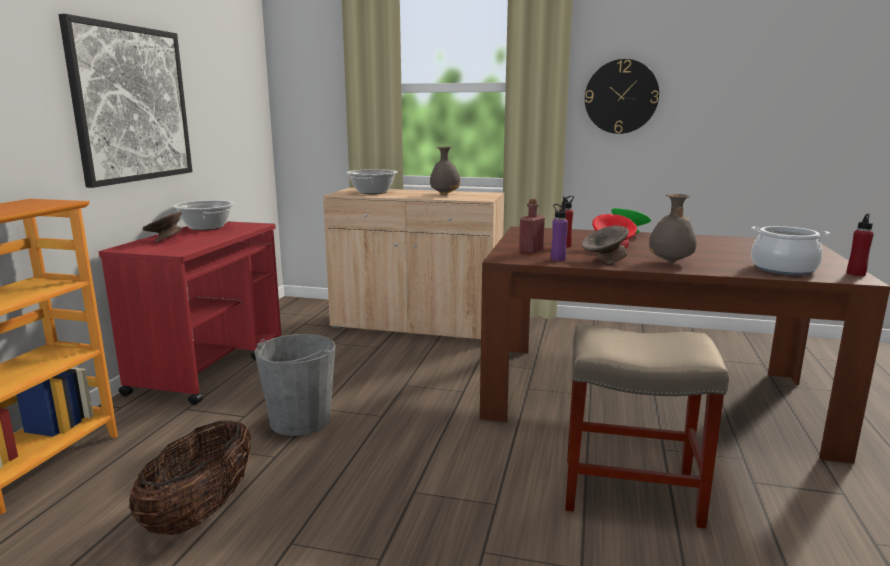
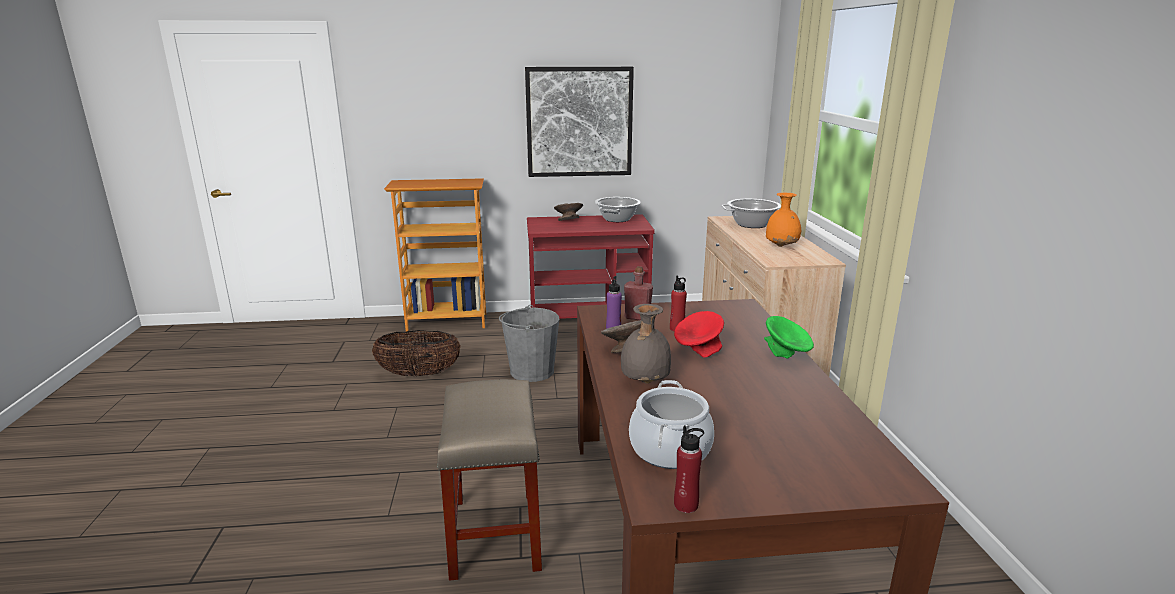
camera: 70 degrees right, 5 degrees up
grey vase [430,147,461,195] -> orange vase [766,193,801,247]
wall clock [585,59,659,134] -> none

